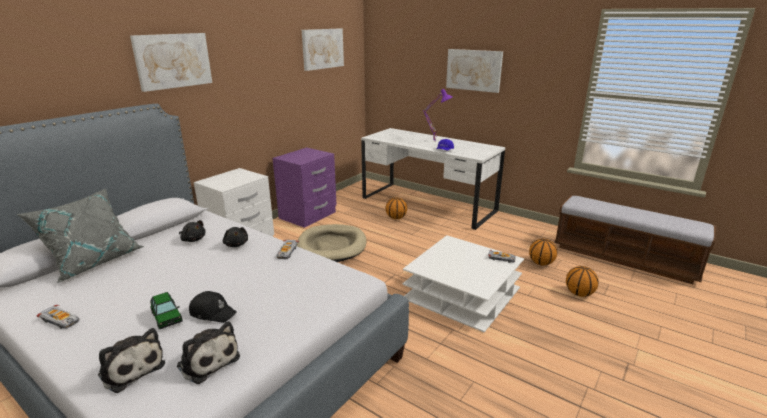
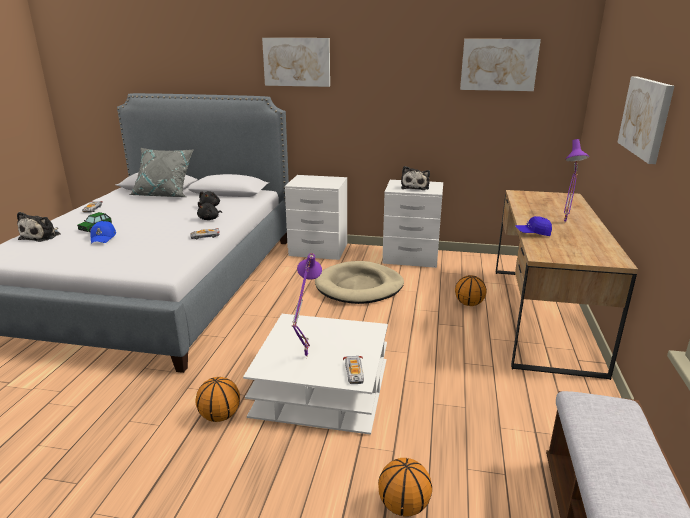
camera: 65 degrees right, 0 degrees up
plush toy [177,321,240,384] -> plush toy moved to [401,166,430,190]
black cap [189,291,237,323] -> blue cap [90,221,116,244]
purple nightstand [273,147,337,228] -> white nightstand [383,180,443,268]
white desk [361,128,505,230] -> brown desk [496,190,638,380]
basketball [529,238,557,266] -> basketball moved to [195,377,240,422]
none -> purple table lamp [291,253,322,358]

